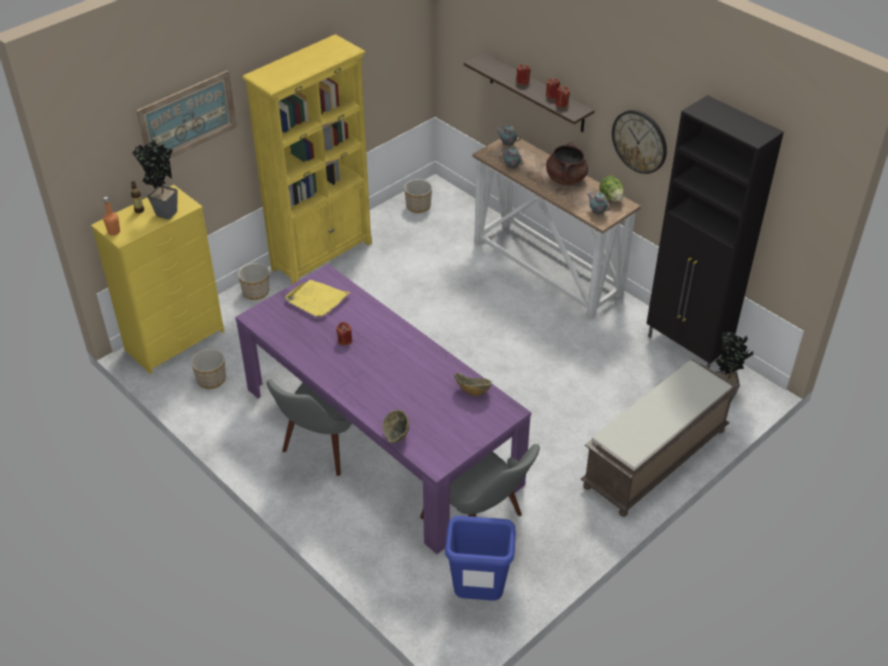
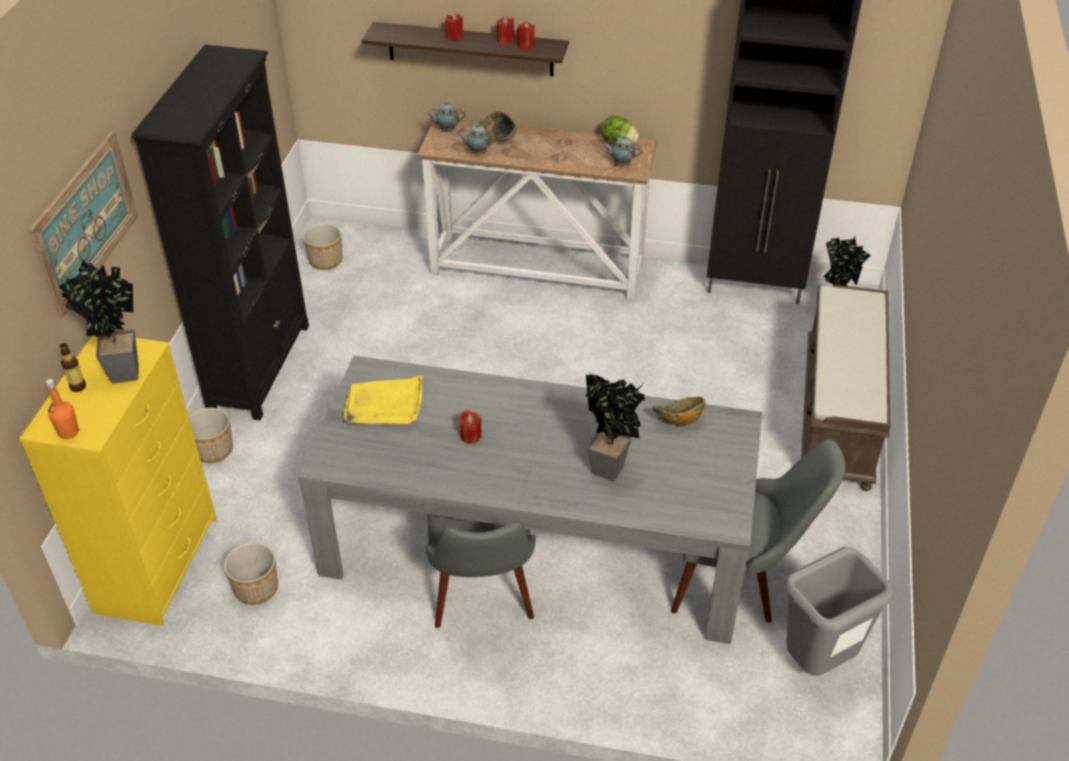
camera: 35 degrees left, 0 degrees up
purple dining table [235,264,531,554] -> grey dining table [298,356,762,644]
yellow bookcase [242,34,372,284] -> black bookcase [132,45,309,421]
bowl [382,410,409,443] -> bowl moved to [482,111,516,141]
blue trash can [445,516,516,601] -> grey trash can [785,547,894,676]
brown cooking pot [546,142,588,185] -> none
wall clock [612,110,667,174] -> none
none -> potted plant [586,374,646,481]

